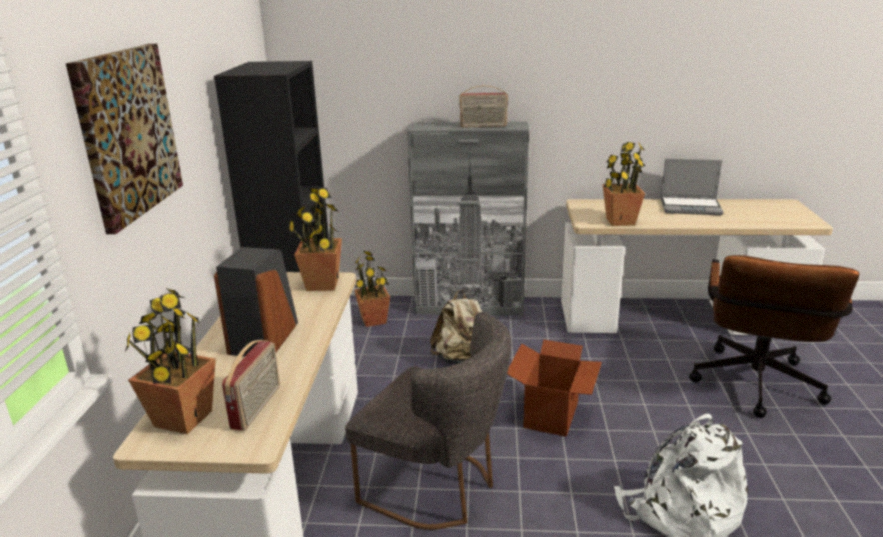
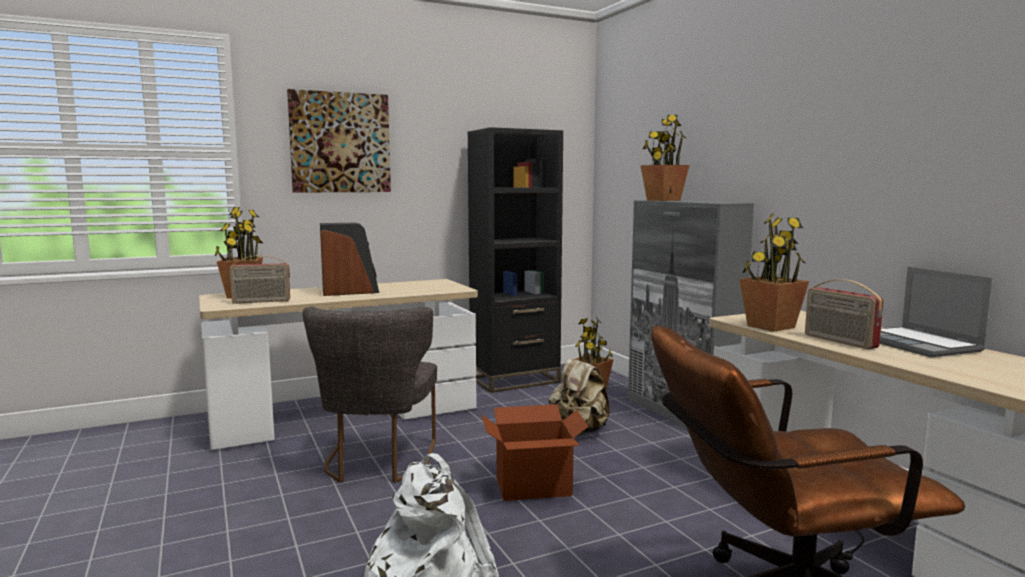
camera: 60 degrees right, 15 degrees down
potted plant [288,187,342,291] -> potted plant moved to [641,115,690,201]
radio [459,85,508,128] -> radio moved to [805,279,883,349]

